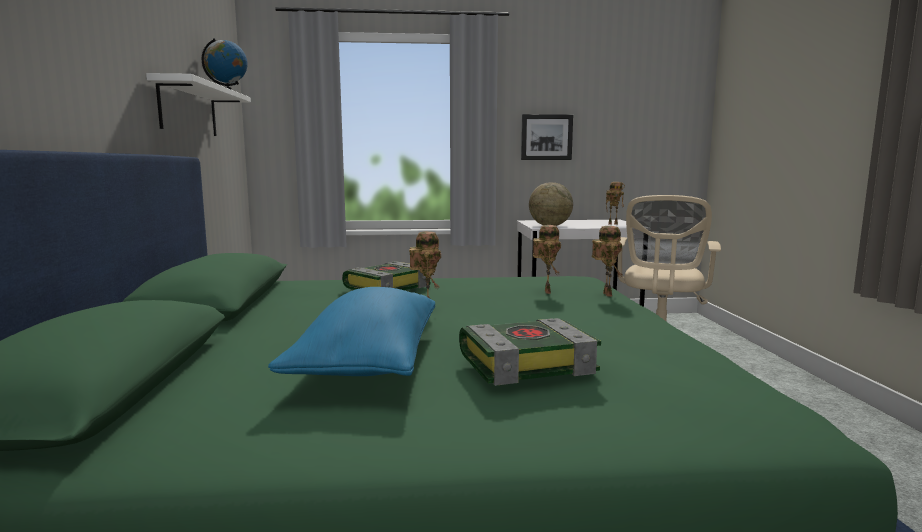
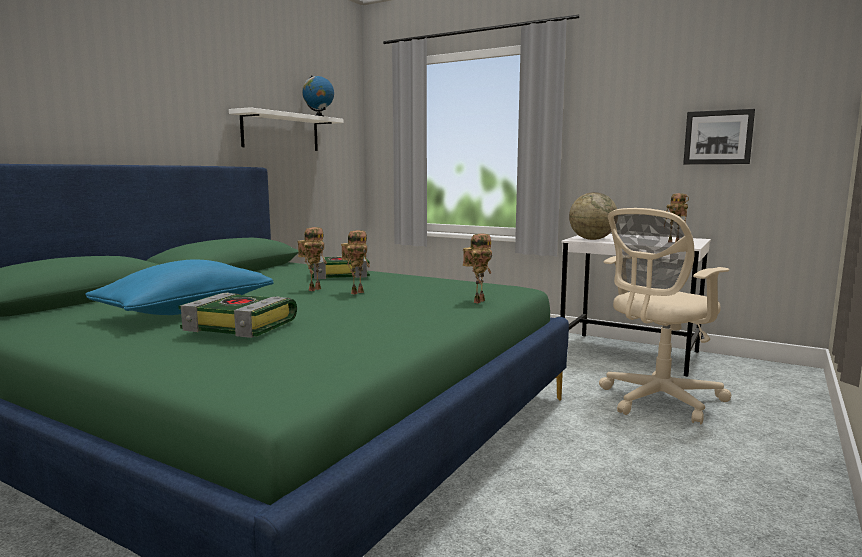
camera: 35 degrees right, 0 degrees up
picture [521,114,573,160] -> picture moved to [683,109,755,164]
toy robot [533,225,561,294] -> toy robot moved to [341,230,370,295]

